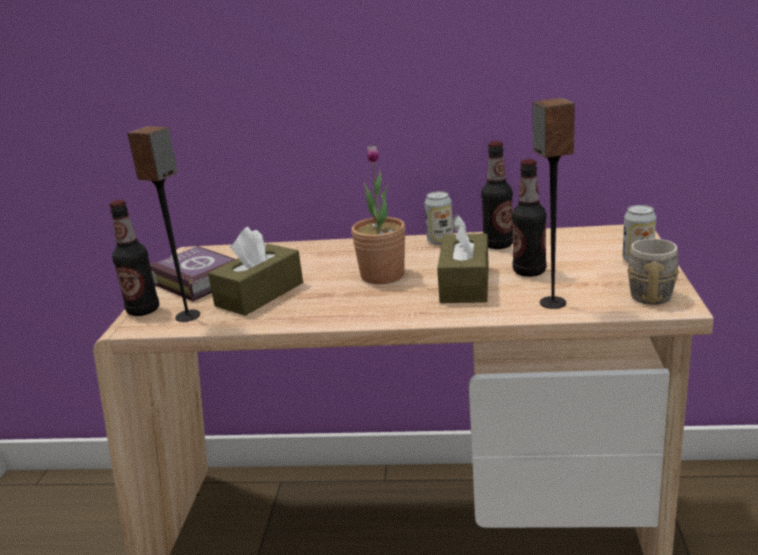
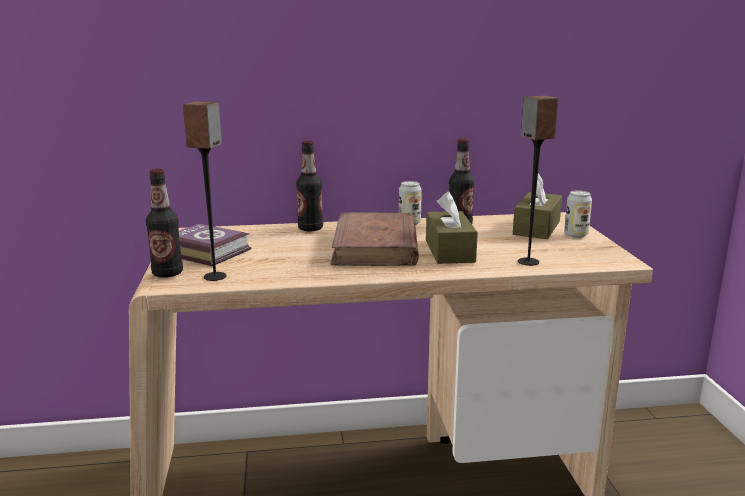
camera: 15 degrees left, 5 degrees down
brown tissue box [208,227,303,316] -> brown tissue box moved to [513,173,562,239]
potted plant [351,145,405,284] -> brown book [331,212,419,266]
bottle [512,159,547,277] -> bottle moved to [296,141,323,231]
grey mug [627,238,679,305] -> none

